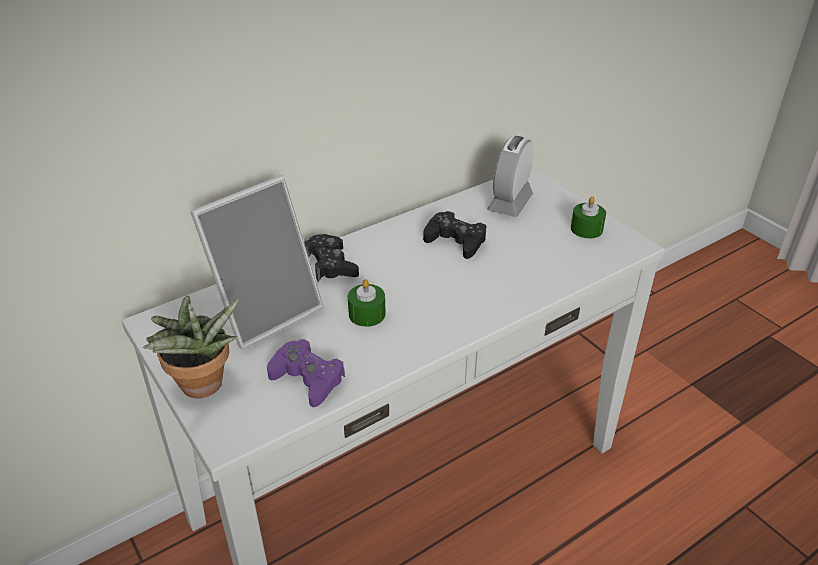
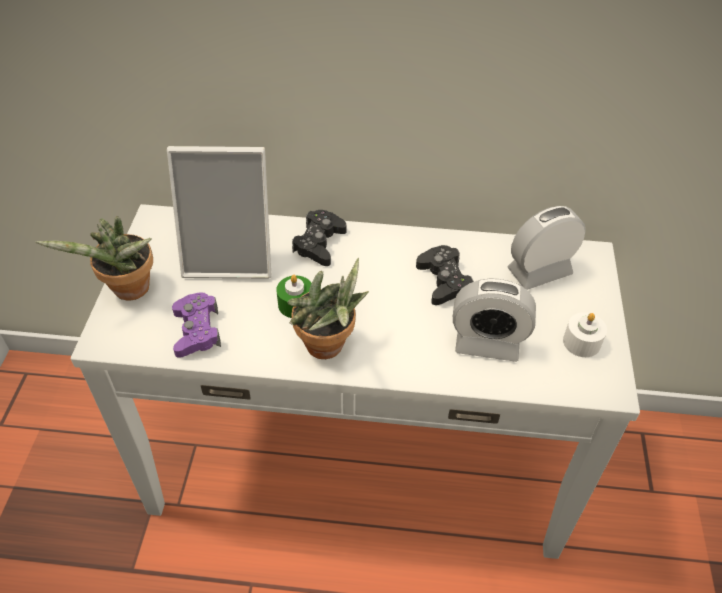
camera: 40 degrees right, 10 degrees up
green candle [571,196,606,238] -> white candle [563,312,607,357]
none -> potted plant [287,258,369,359]
none -> alarm clock [453,278,536,362]

